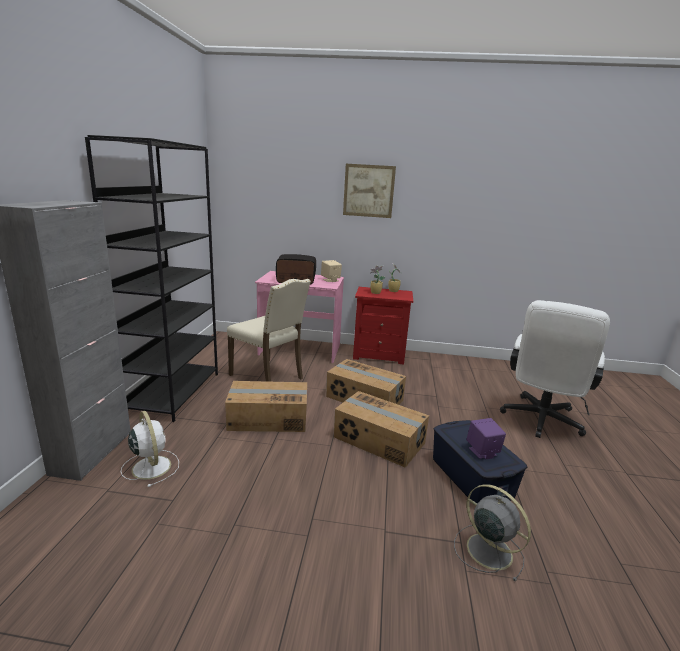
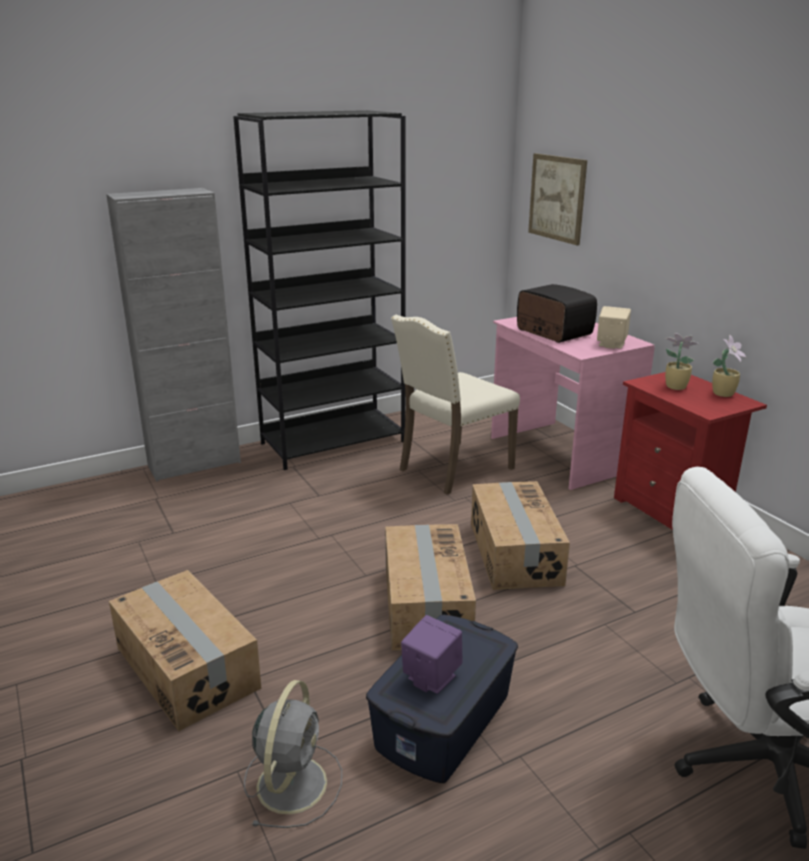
camera: 55 degrees right, 5 degrees up
white fan [121,411,179,487] -> none
cardboard box [225,381,307,432] -> cardboard box moved to [109,570,261,731]
beige chair [227,279,311,382] -> beige chair turned 45 degrees clockwise [391,315,520,495]
picture [343,164,396,218] -> picture moved to [528,153,587,245]

